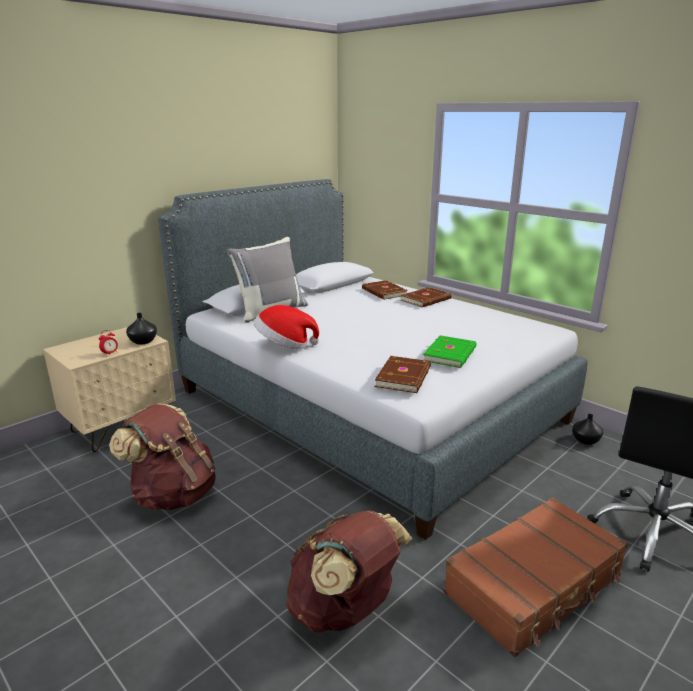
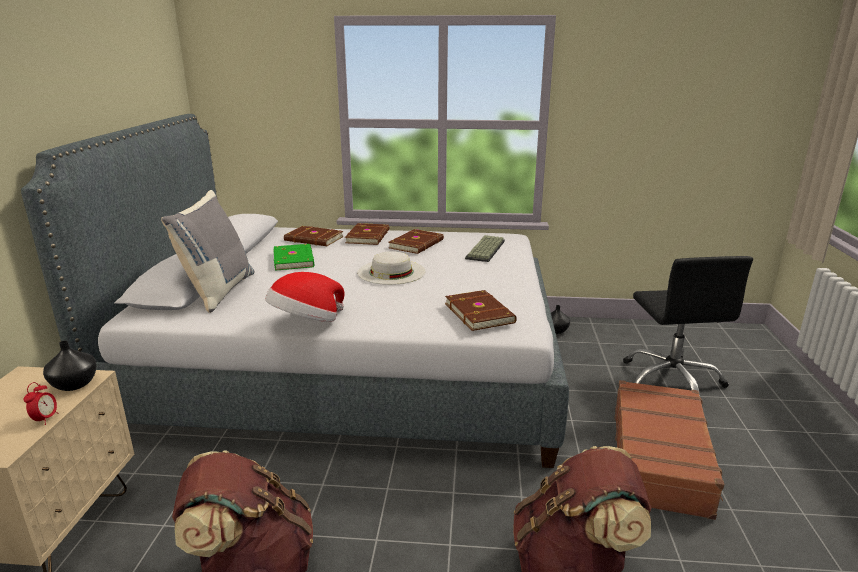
camera: 40 degrees left, 0 degrees up
green book [423,335,477,368] -> green book moved to [273,244,315,271]
none -> white hat [357,251,425,285]
none -> brown book [388,229,444,254]
none -> keyboard [465,235,505,262]

